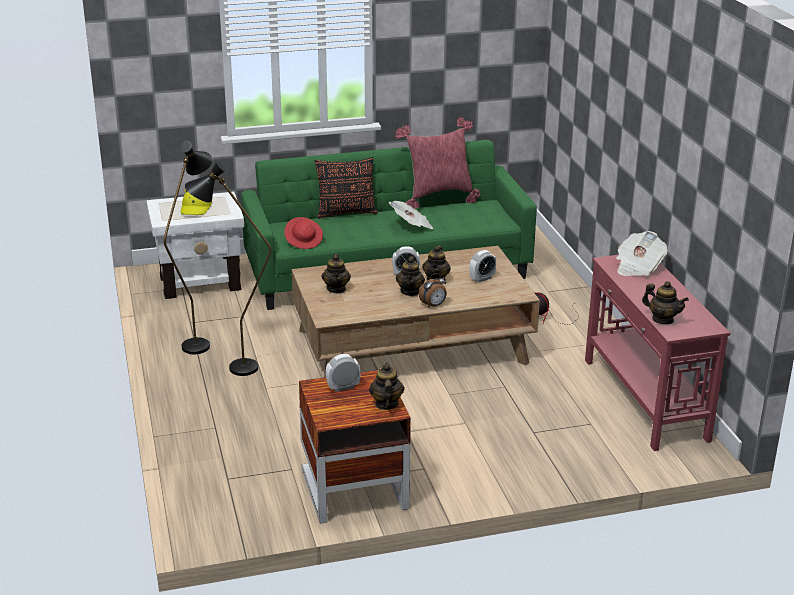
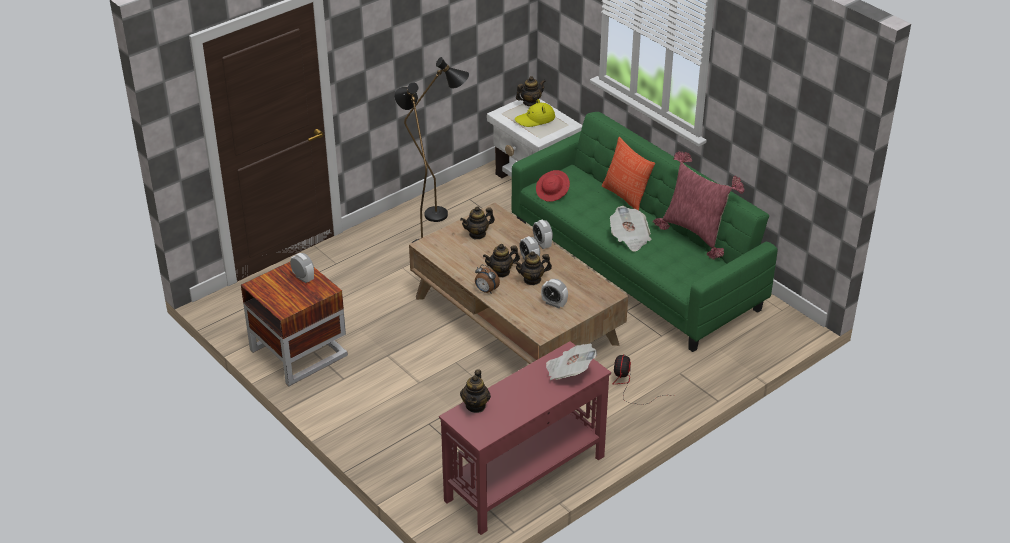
camera: 65 degrees right, 10 degrees up
black pillow [315,157,377,219] -> orange pillow [602,137,655,210]
teapot [369,362,405,410] -> teapot moved to [516,76,545,106]
none -> alarm clock [533,220,553,249]

